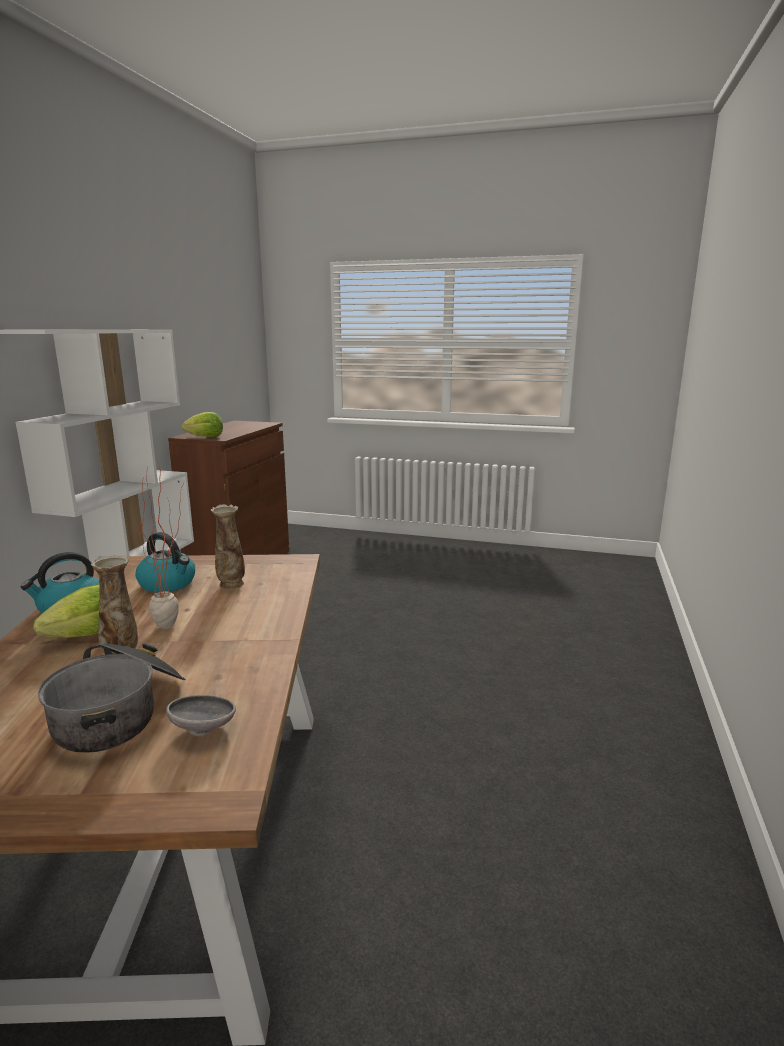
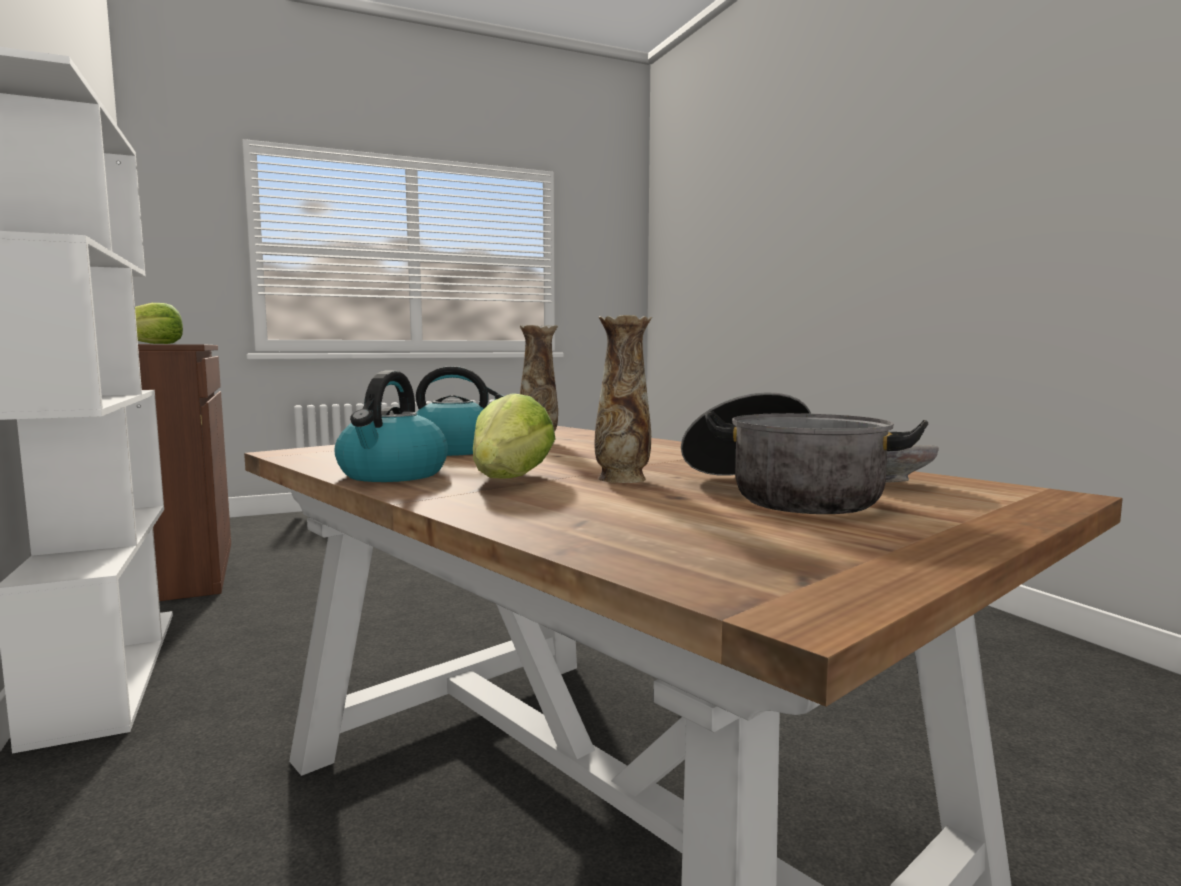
camera: 40 degrees left, 10 degrees down
potted plant [136,460,184,629] -> none

